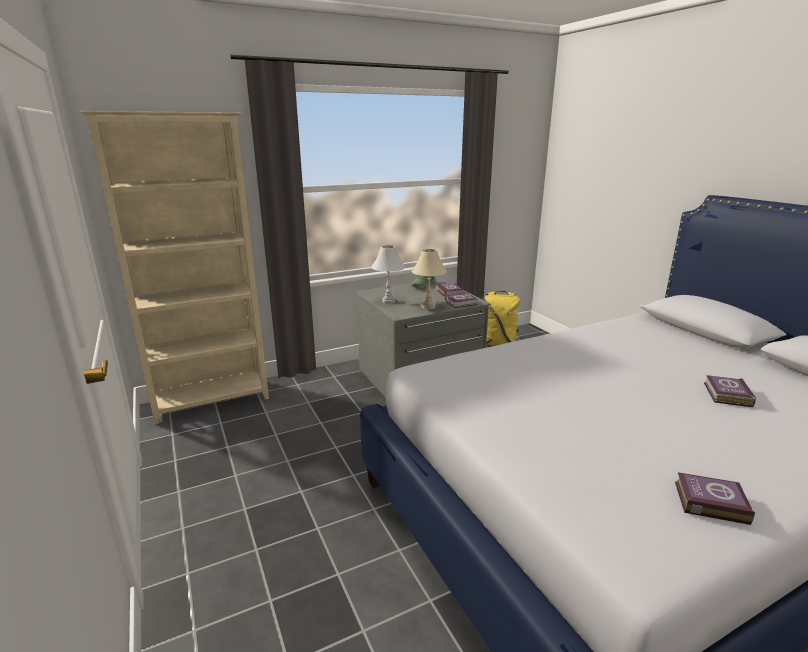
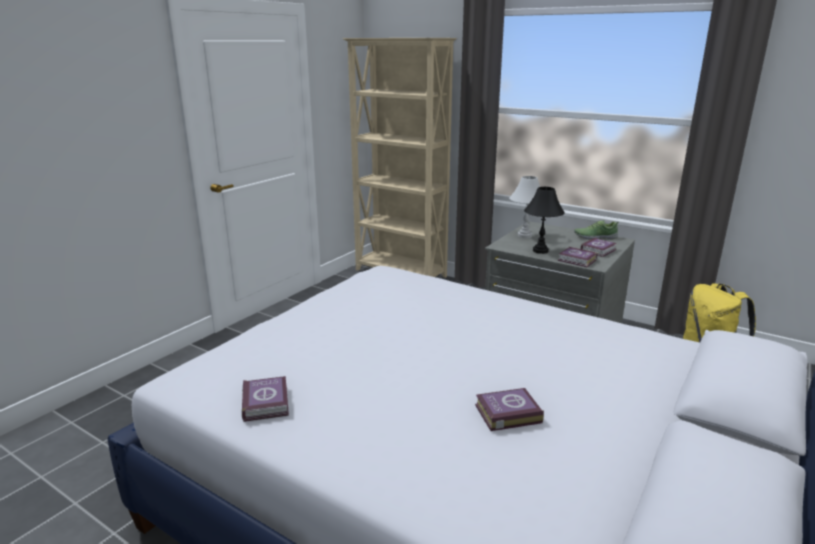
camera: 60 degrees right, 0 degrees up
beige table lamp [412,249,447,309] -> black table lamp [524,187,565,254]

